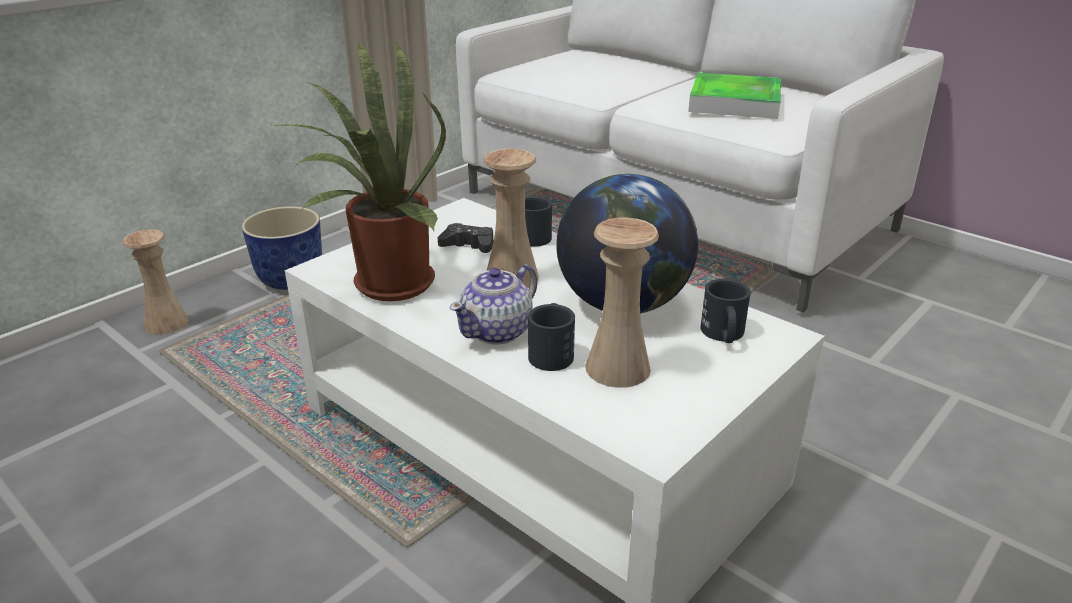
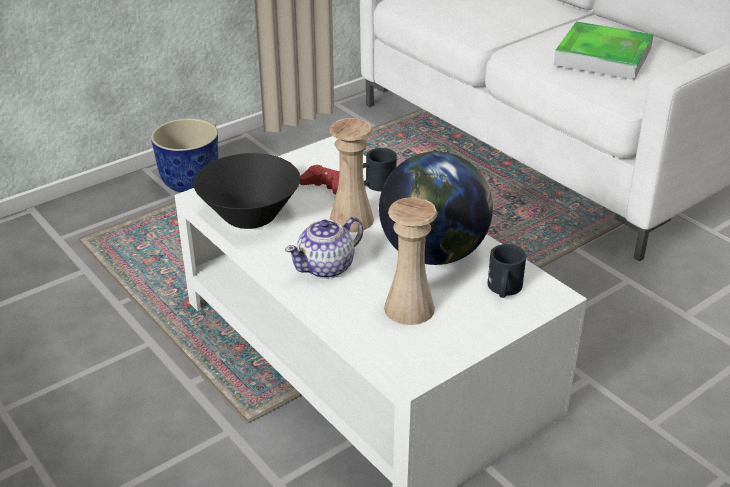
camera: 10 degrees right, 5 degrees up
beige vase [122,229,188,334] -> none
potted plant [277,41,446,301] -> black bowl [194,153,300,229]
black game controller [438,223,493,253] -> red game controller [300,165,340,194]
black mug [528,303,575,371] -> none

